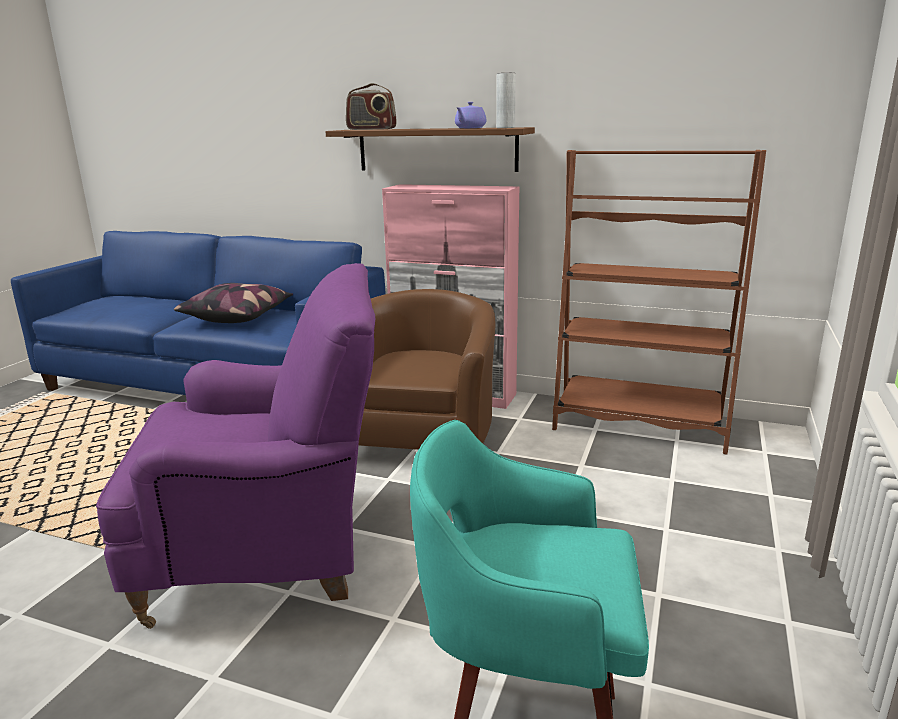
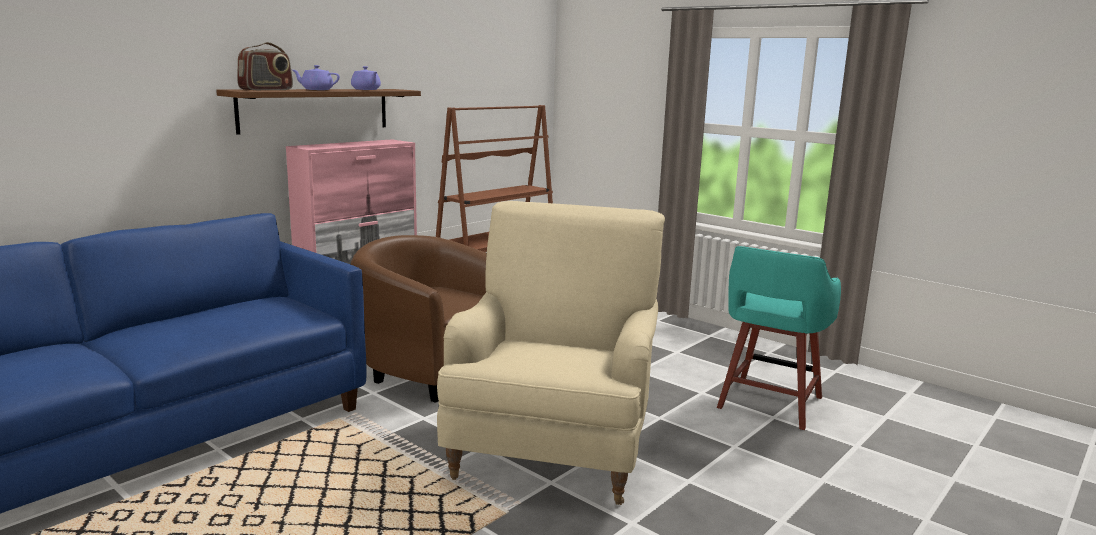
camera: 70 degrees left, 5 degrees down
purple armchair [96,263,375,629] -> beige armchair [437,201,665,505]
pillow [174,283,293,323] -> none
grey vase [496,73,516,128] -> none
none -> purple teapot [292,65,340,90]

